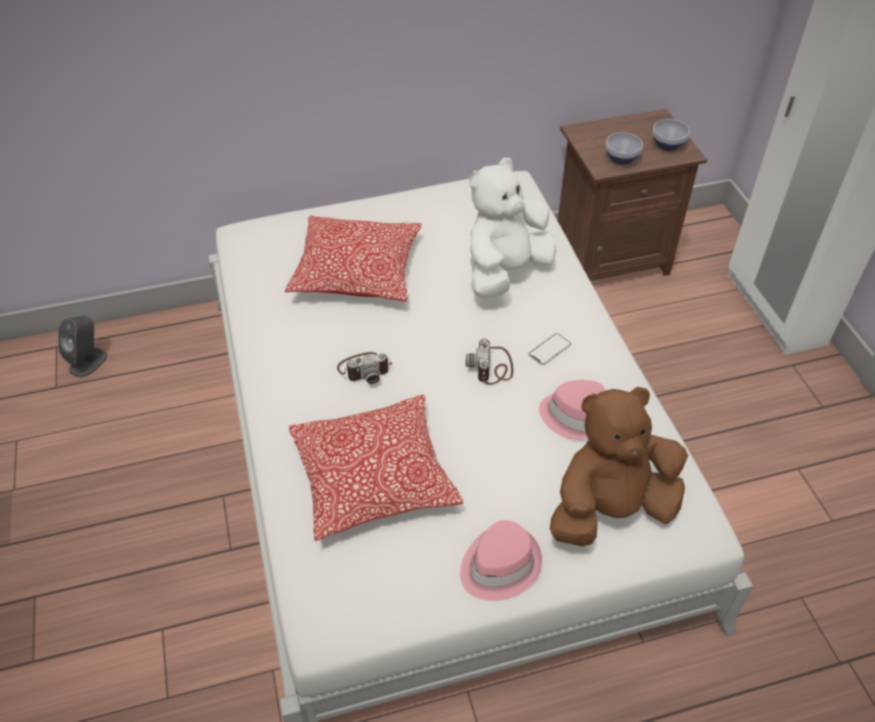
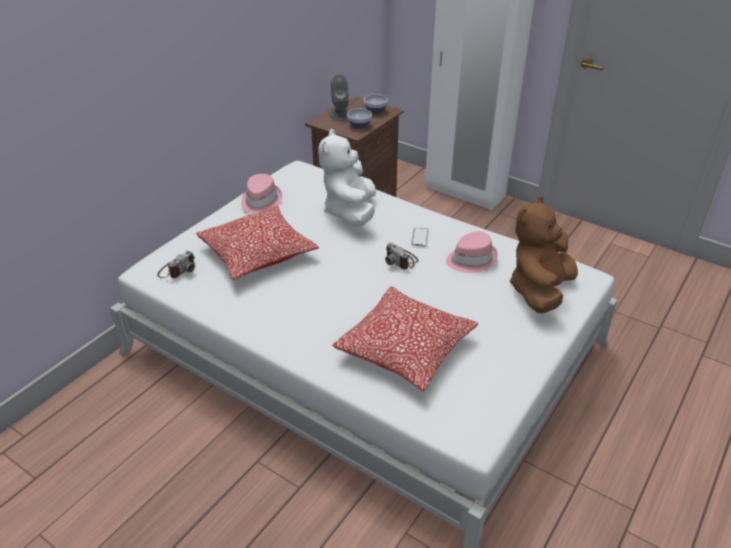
camera: 40 degrees left, 10 degrees down
grey speaker [58,316,107,377] -> grey speaker moved to [330,74,349,121]
camera [337,352,392,384] -> camera moved to [157,250,195,278]
pink hat [460,520,542,601] -> pink hat moved to [241,174,282,214]

